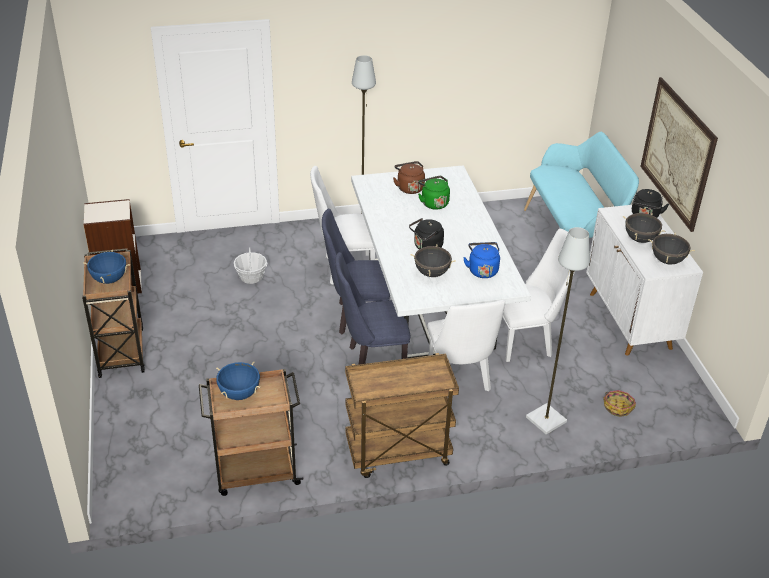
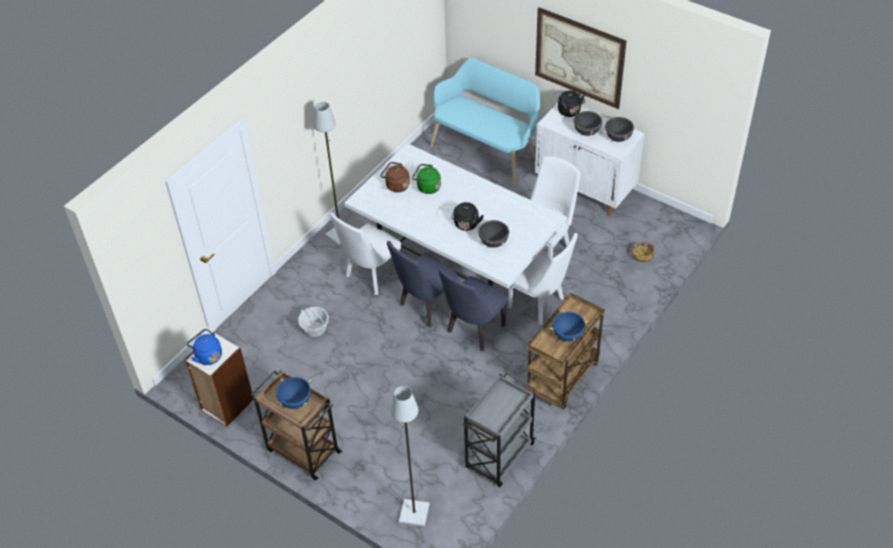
camera: 40 degrees left, 10 degrees up
brown cart [199,369,304,496] -> grey cart [463,372,536,487]
blue cooking pot [216,362,260,400] -> blue cooking pot moved to [549,309,589,342]
blue kettle [463,242,500,278] -> blue kettle moved to [187,329,222,365]
grey floor lamp [526,227,590,435] -> grey floor lamp moved to [391,386,430,527]

